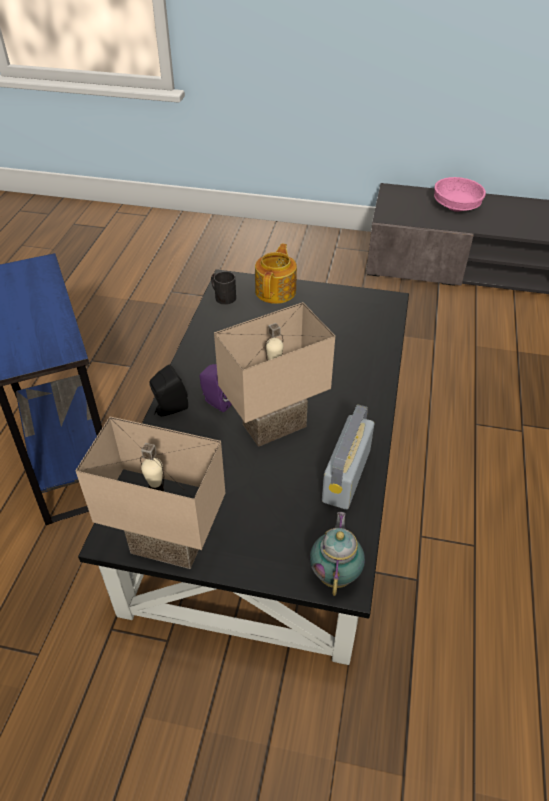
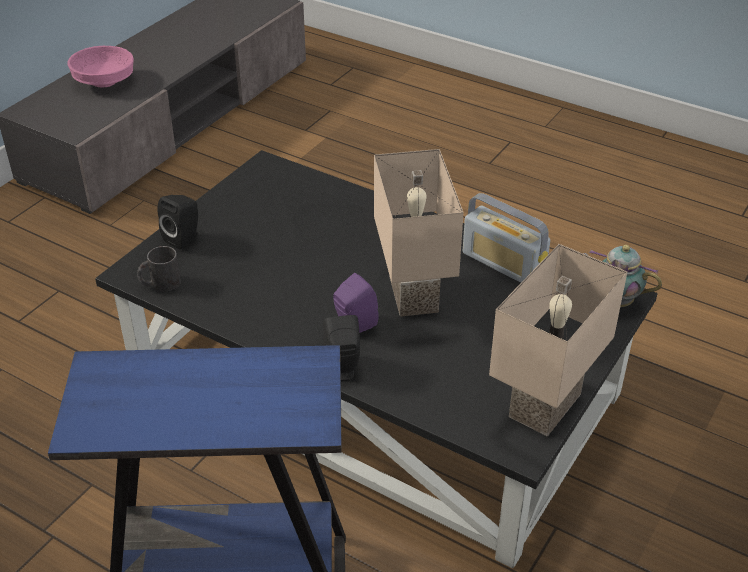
camera: 70 degrees left, 5 degrees down
teapot [255,243,297,304] -> black speaker [158,195,198,249]

